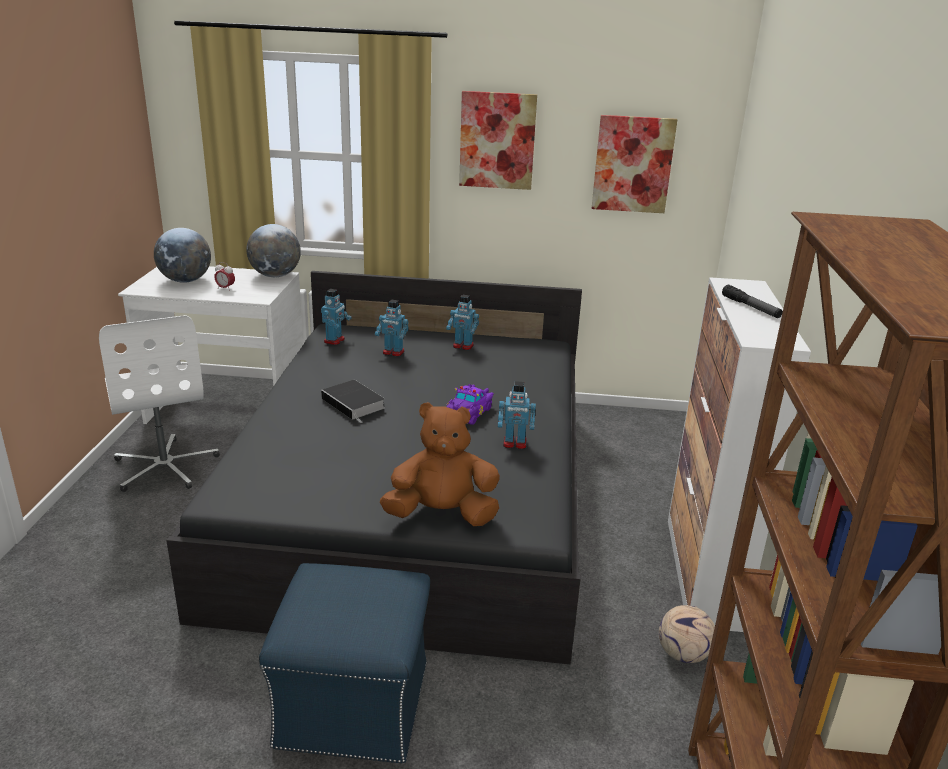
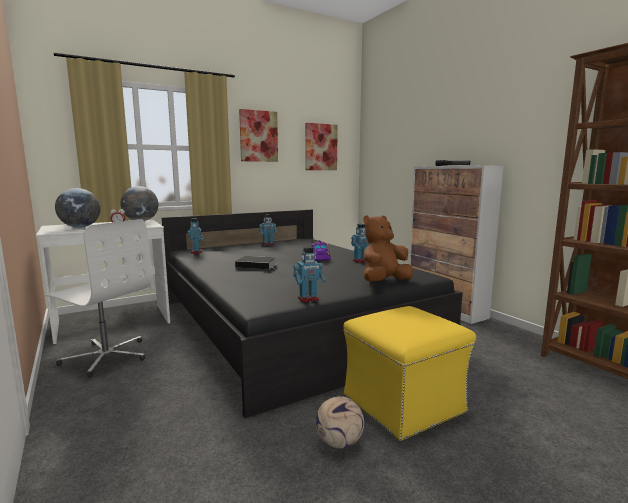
camera: 35 degrees left, 15 degrees down
blue ottoman [259,563,430,763] -> yellow ottoman [343,306,476,441]
toy robot [375,300,409,357] -> toy robot moved to [294,247,326,303]
football [659,605,715,663] -> football moved to [316,396,364,448]

